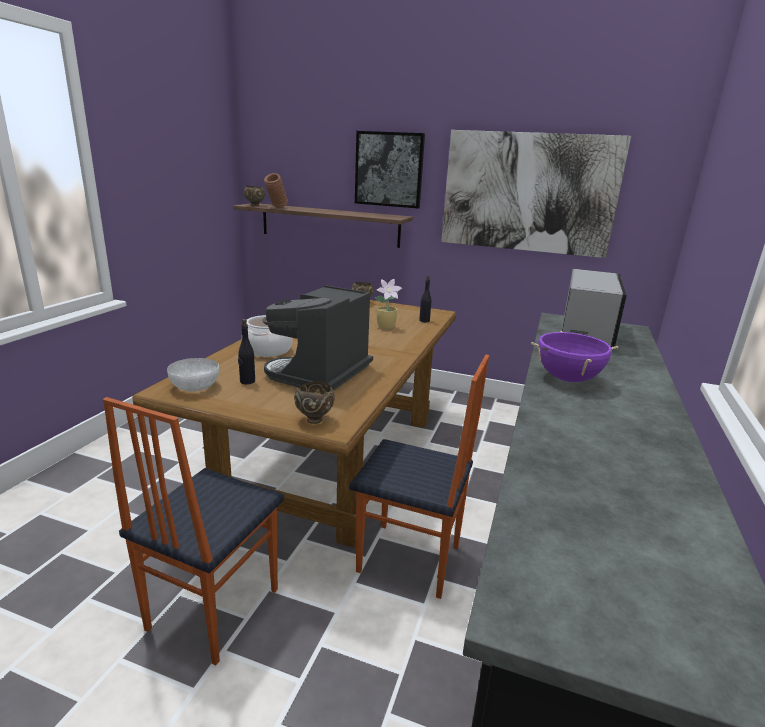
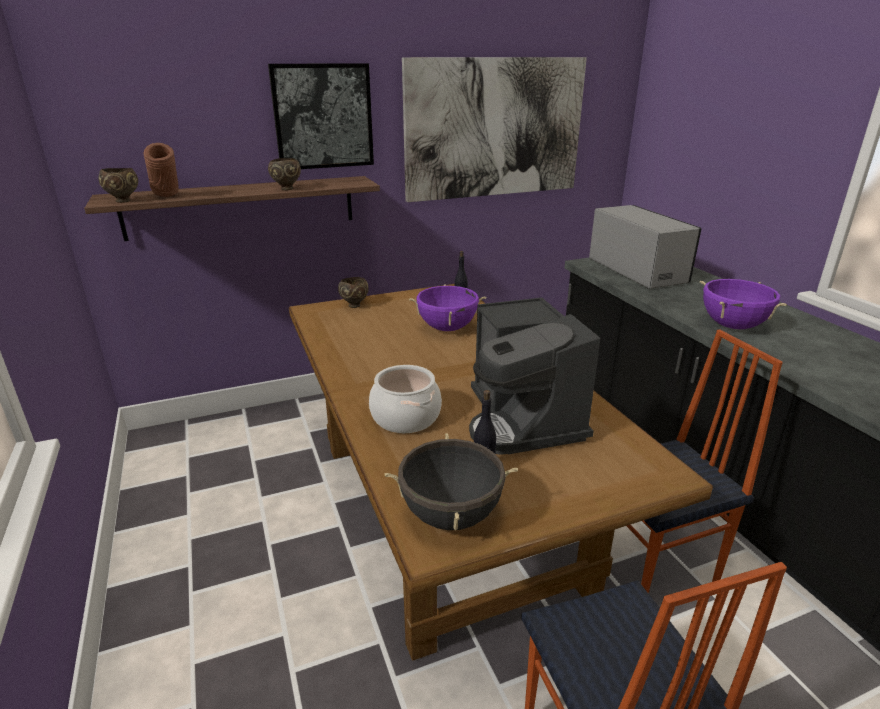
camera: 40 degrees left, 5 degrees up
white bowl [167,358,219,391] -> black cooking pot [385,433,518,530]
brown bowl [294,381,335,424] -> brown bowl moved to [268,158,301,190]
potted plant [375,279,403,329] -> purple cooking pot [409,284,486,331]

